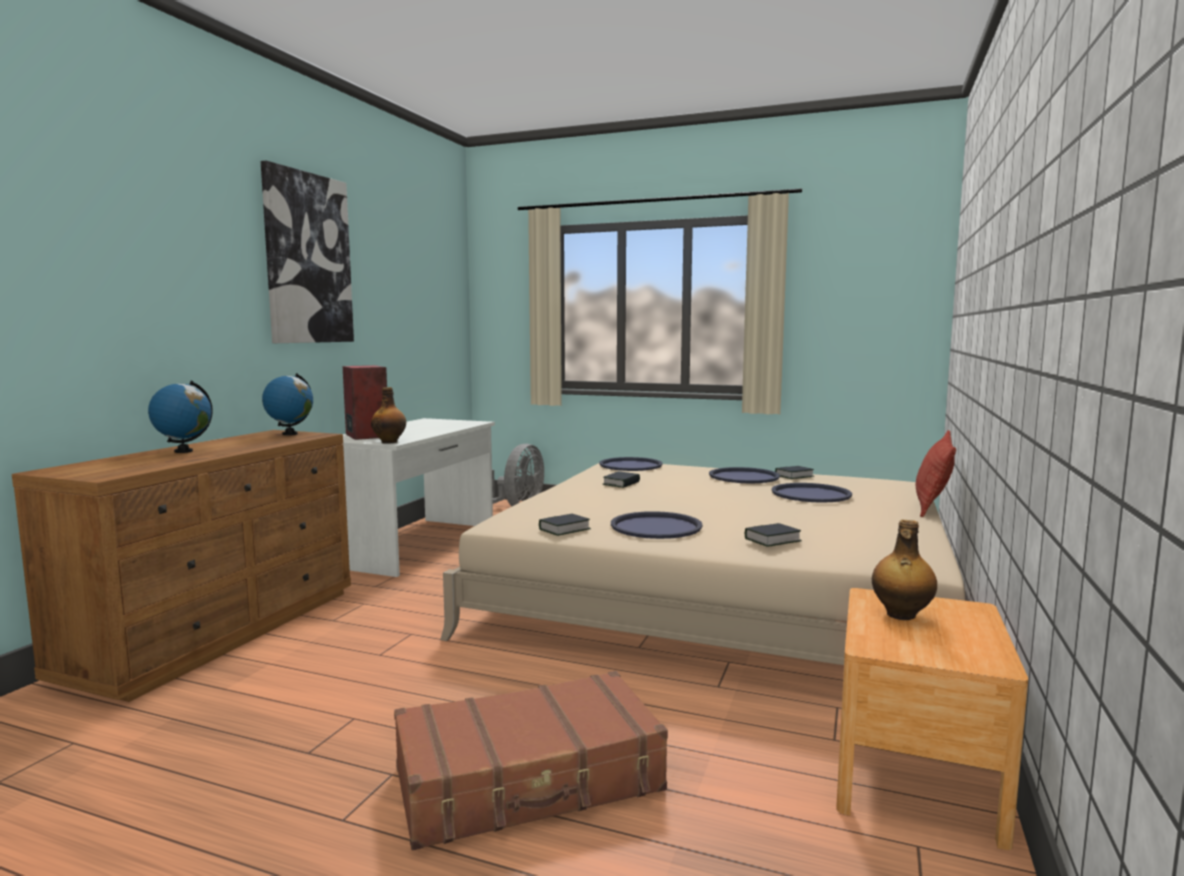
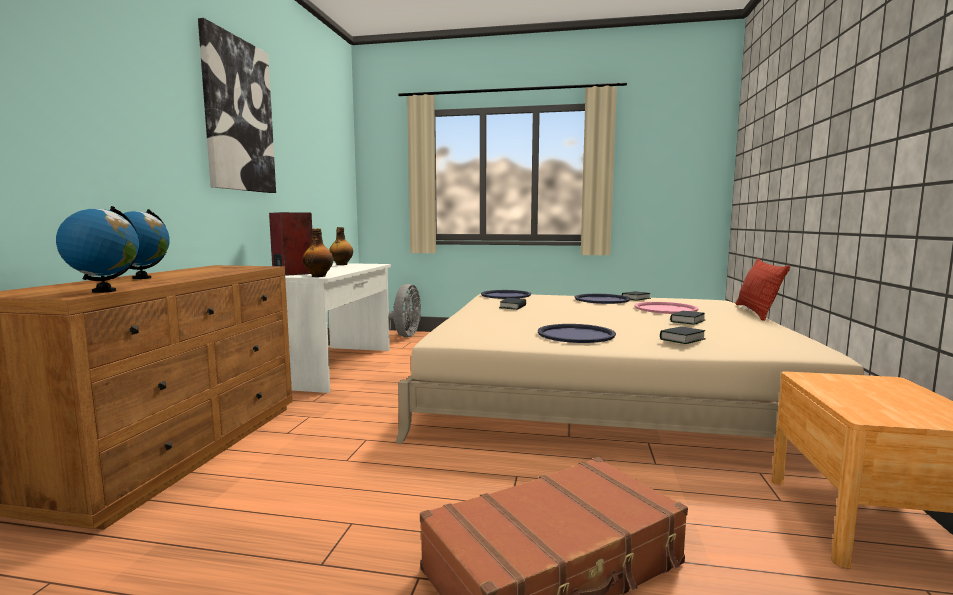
camera: 10 degrees left, 0 degrees up
globe [262,373,313,435] -> globe moved to [56,206,139,293]
book [539,514,591,536] -> book moved to [670,311,705,325]
blue tray [772,483,852,503] -> pink tray [634,302,699,314]
bottle [872,520,937,620] -> bottle moved to [329,227,353,265]

